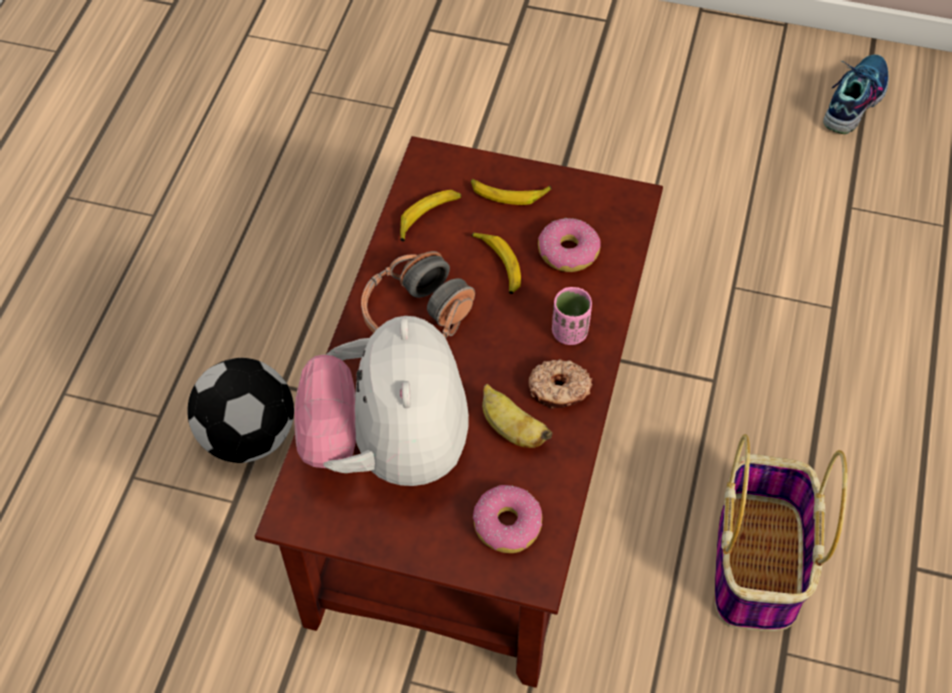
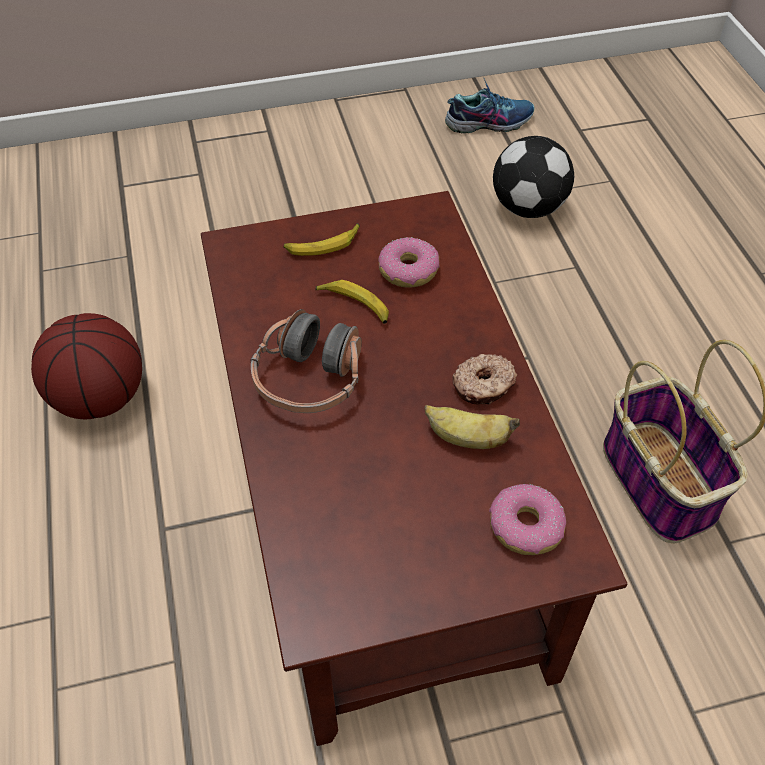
camera: 30 degrees left, 5 degrees down
football [188,358,294,463] -> football moved to [493,136,574,218]
plush toy [294,316,469,486] -> none
banana [400,190,461,242] -> none
pink cup [552,287,592,345] -> none
shoe [823,55,889,134] -> shoe turned 75 degrees clockwise [445,79,535,133]
none -> basketball [31,313,142,419]

